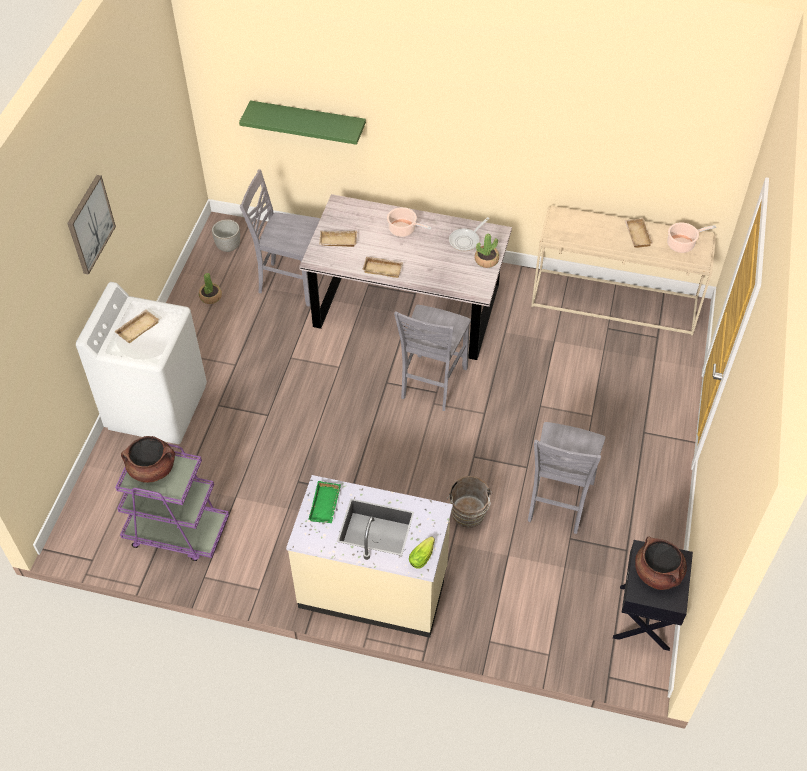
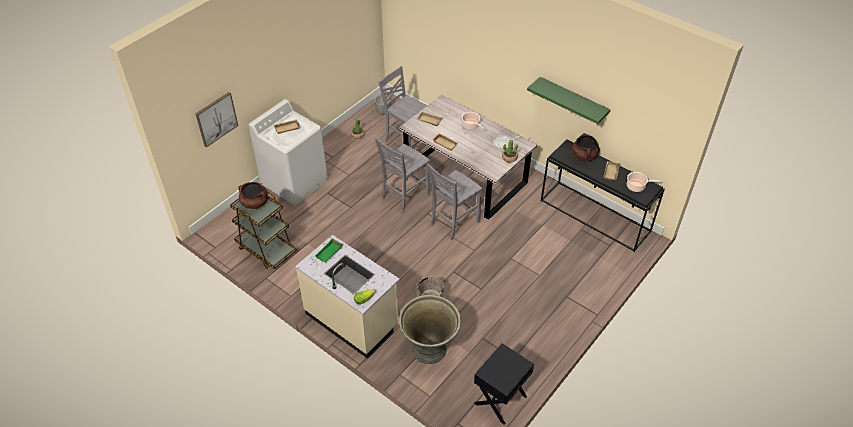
camera: 25 degrees right, 5 degrees down
picture [67,175,116,275] -> picture moved to [195,92,238,147]
purple cart [115,444,229,561] -> brown cart [230,191,297,269]
green shelf [239,100,366,145] -> green shelf moved to [527,77,611,124]
grey chair [528,422,606,534] -> grey chair moved to [375,137,430,212]
beige console table [531,206,716,336] -> black console table [541,140,665,252]
brown cooking pot [635,537,687,590] -> brown cooking pot moved to [572,133,600,162]
none -> grey planter [399,295,461,364]

